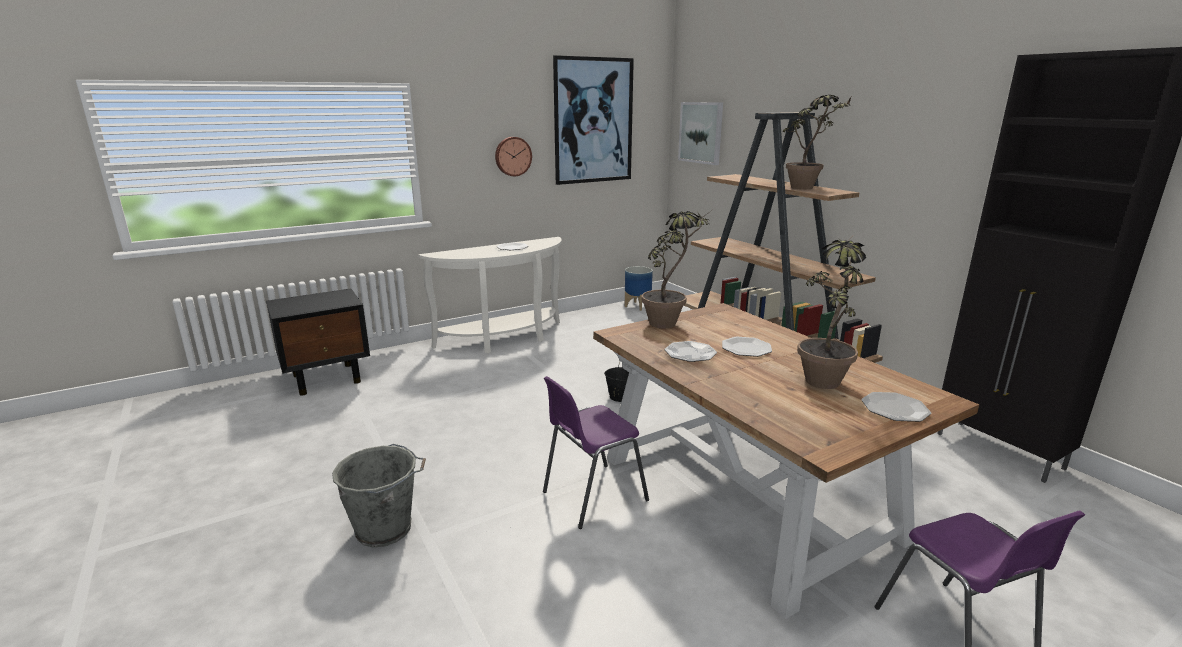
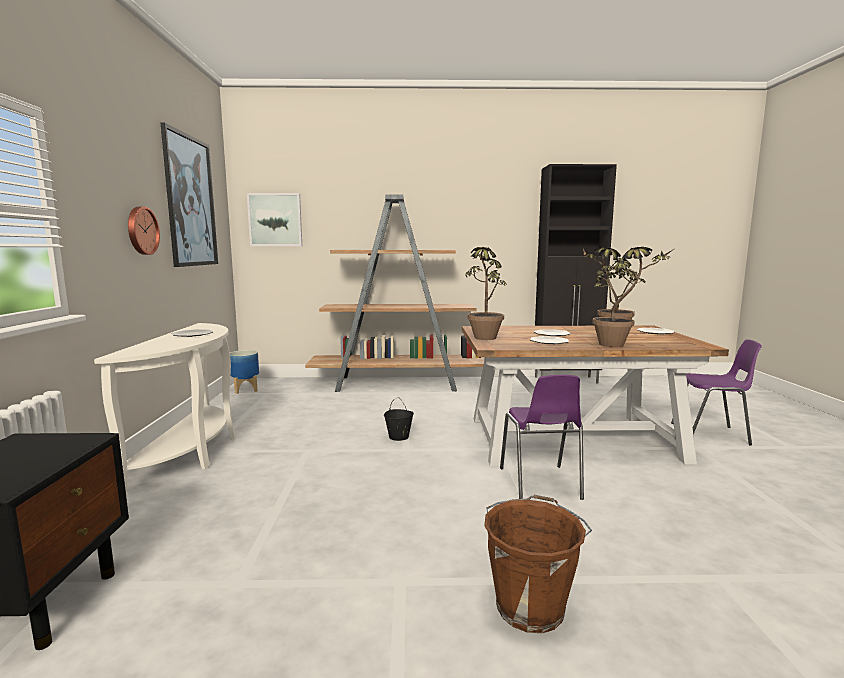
camera: 60 degrees left, 10 degrees down
grey bucket [332,444,426,547] -> brown bucket [484,494,592,633]
potted plant [783,95,851,189] -> potted plant moved to [592,247,674,347]

